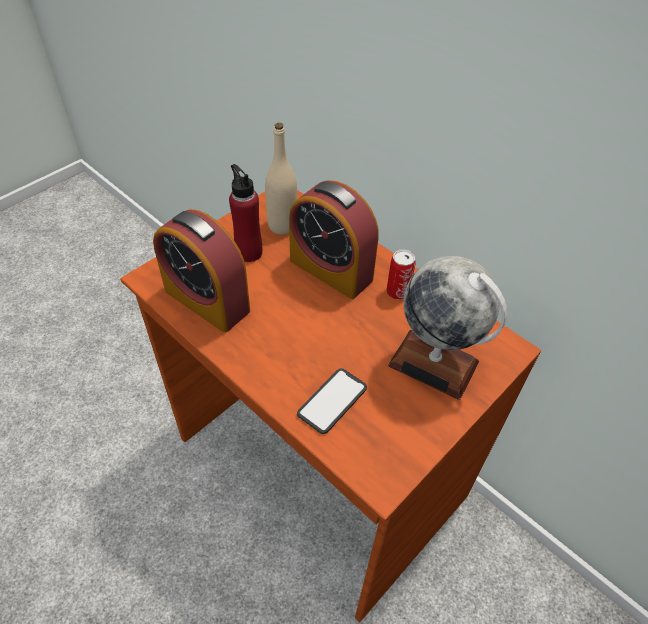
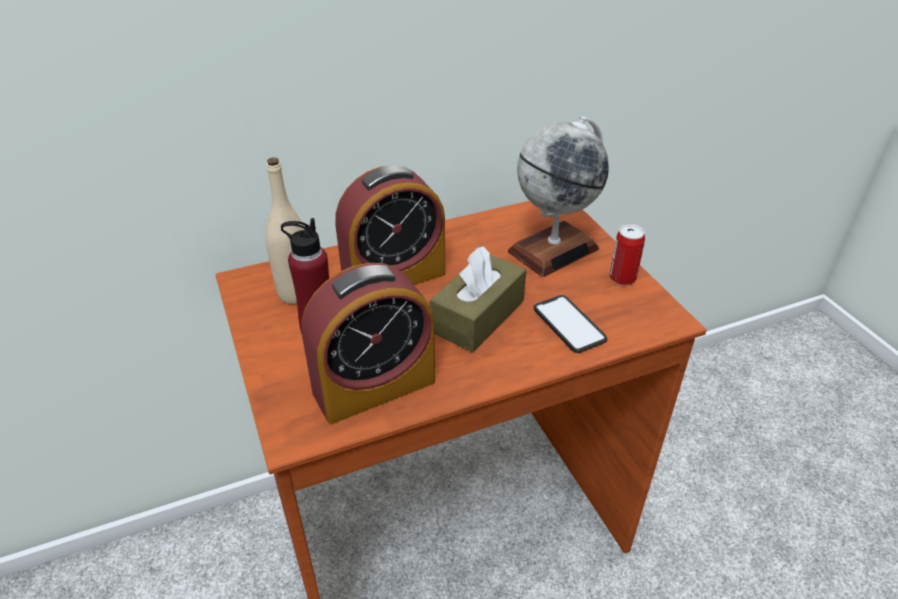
camera: 65 degrees left, 10 degrees down
can [386,250,416,300] -> can moved to [609,224,645,286]
none -> brown tissue box [430,247,526,353]

